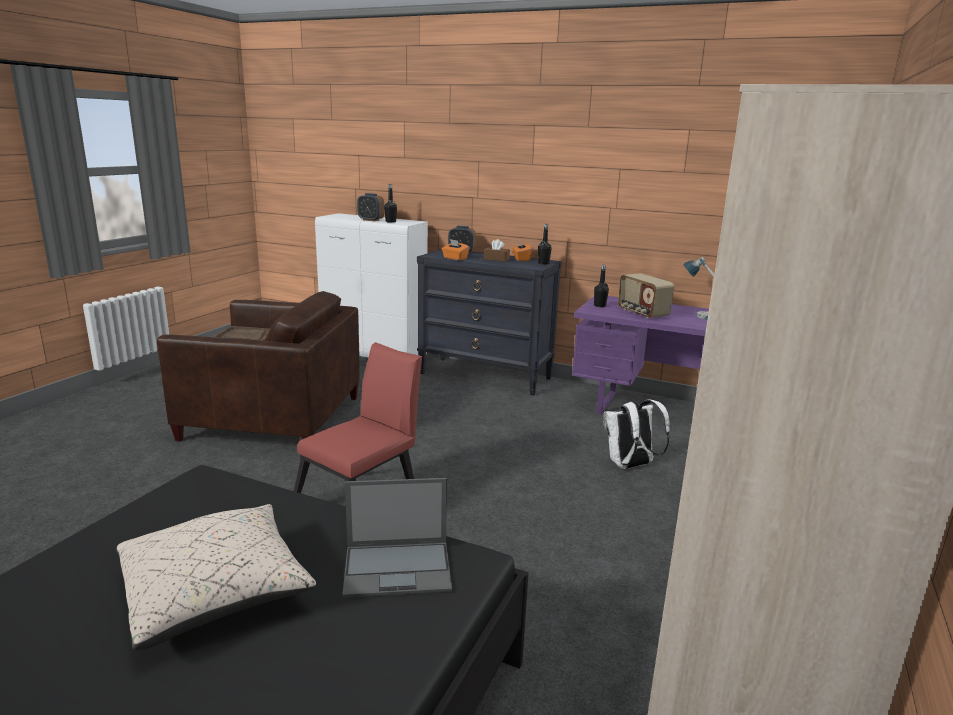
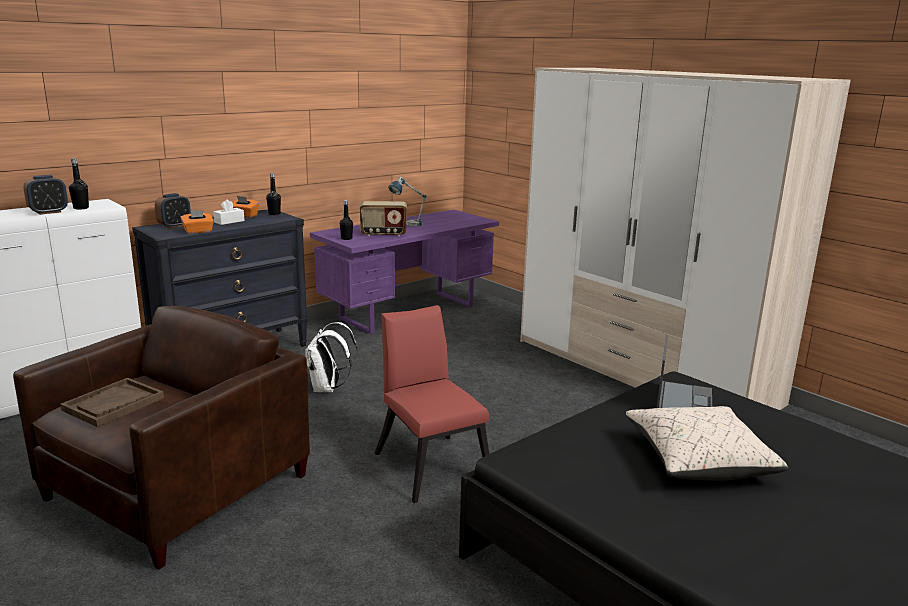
camera: 65 degrees left, 0 degrees up
brown tissue box [484,239,510,262] -> white tissue box [213,199,244,225]
white backpack [603,399,670,469] -> white backpack moved to [305,322,357,393]

